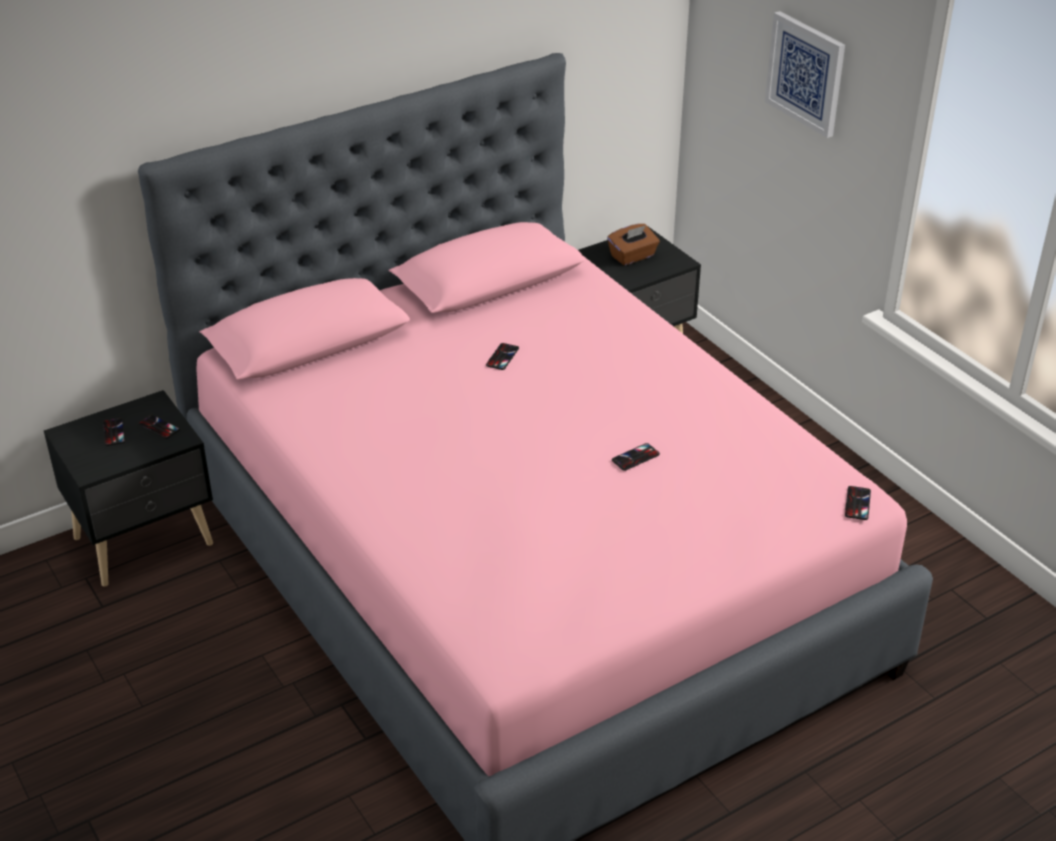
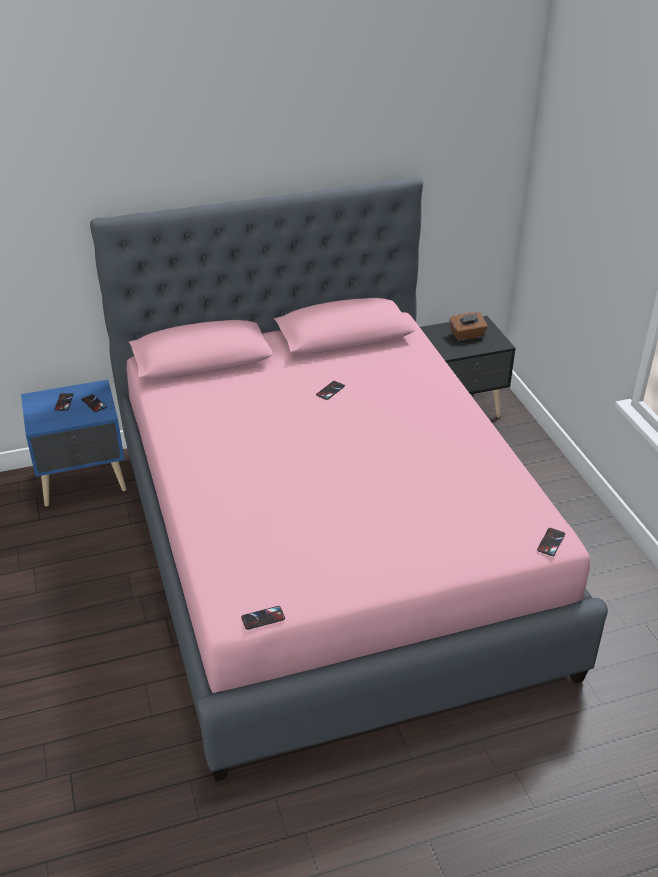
camera: 15 degrees right, 0 degrees up
black nightstand [44,390,213,587] -> blue nightstand [21,380,127,506]
phone [612,443,660,471] -> phone moved to [241,606,285,630]
picture [765,11,845,138] -> none

